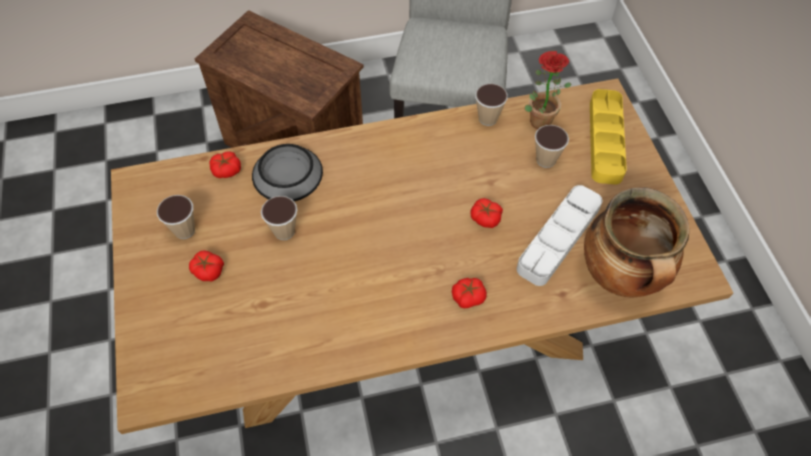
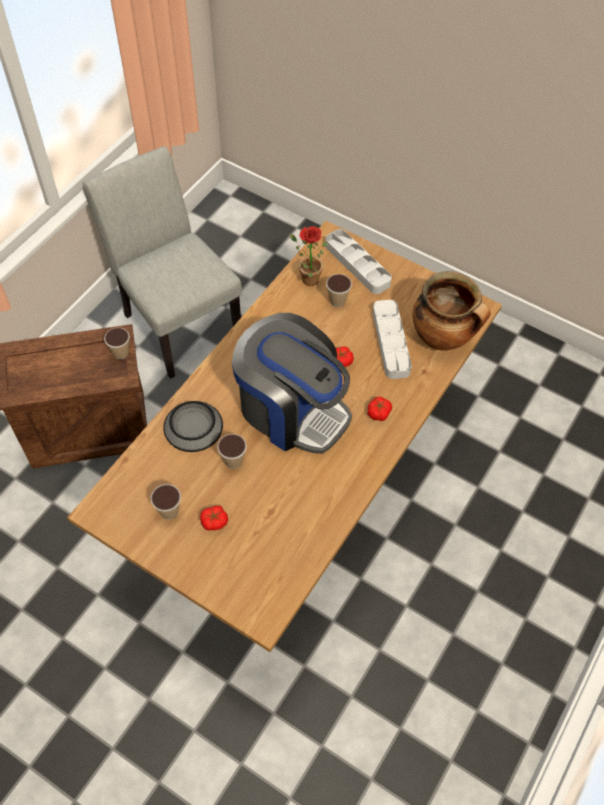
camera: 45 degrees left, 0 degrees up
tomato [209,151,241,178] -> none
cup [475,84,508,126] -> cup moved to [104,327,130,359]
yellow tray [590,89,627,185] -> grey tray [325,229,392,294]
none -> coffee machine [232,313,352,454]

